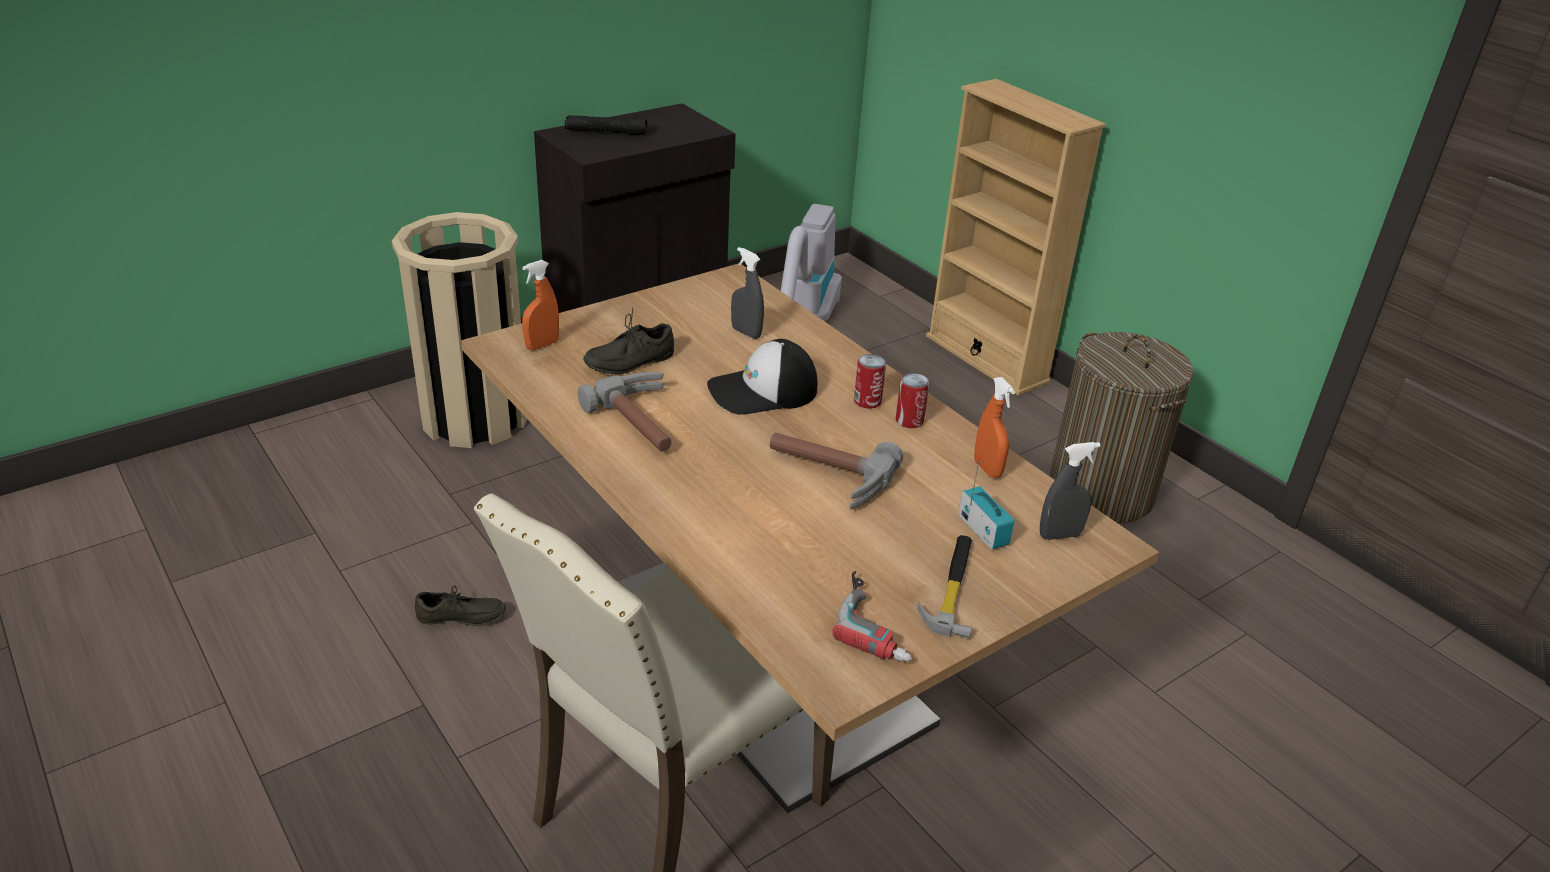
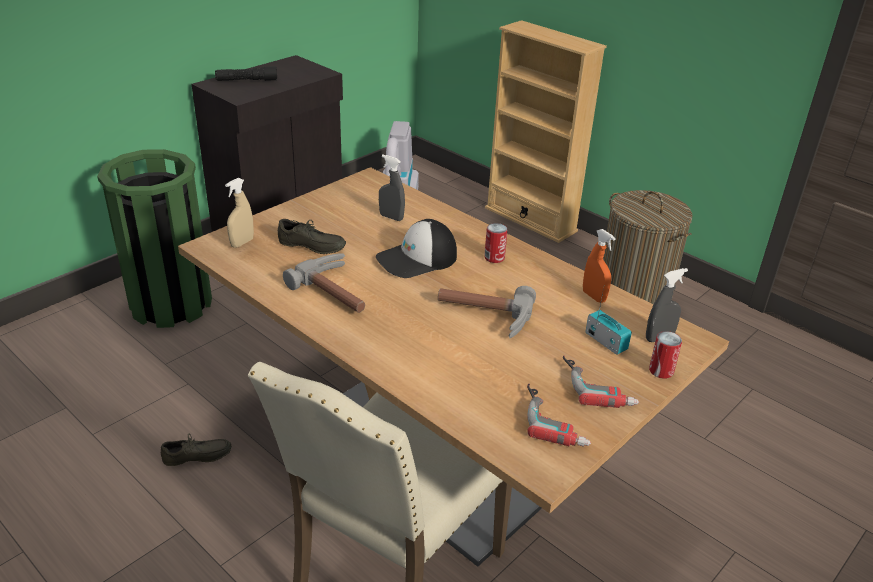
camera: 10 degrees left, 0 degrees up
beige trash can [392,212,527,448] -> green trash can [97,149,212,328]
orange spray bottle [522,260,559,350] -> beige spray bottle [225,178,254,248]
grey shoe [583,307,674,374] -> grey shoe turned 120 degrees counterclockwise [278,219,346,254]
can [896,373,929,428] -> can moved to [649,331,682,379]
hammer [917,535,972,638] -> power drill [563,355,639,408]

